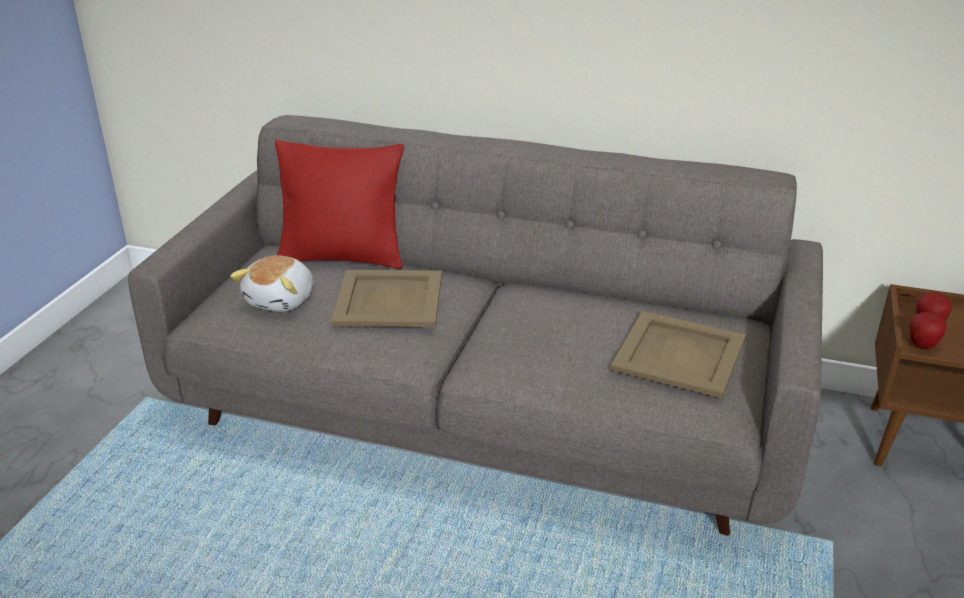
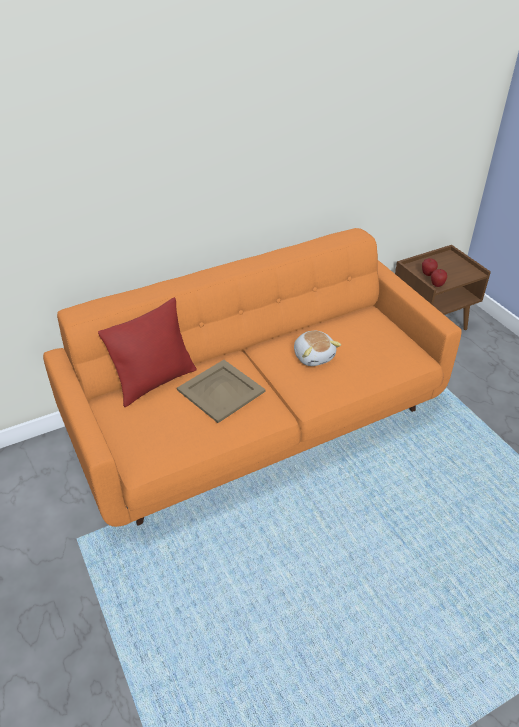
camera: 45 degrees left, 10 degrees up
grey sofa [128,115,823,536] -> orange sofa [43,228,462,527]
plush toy [230,256,313,312] -> plush toy moved to [294,331,341,366]
beige tray [610,311,746,398] -> none

